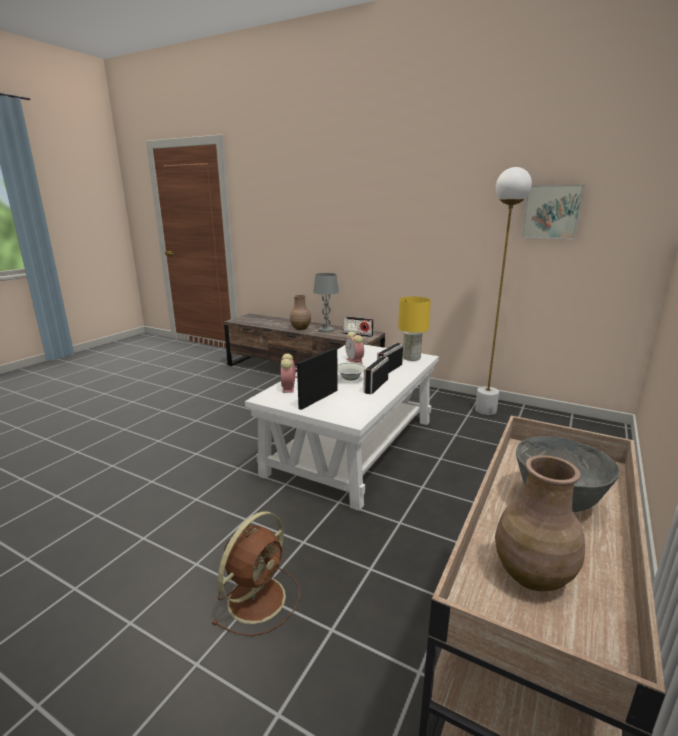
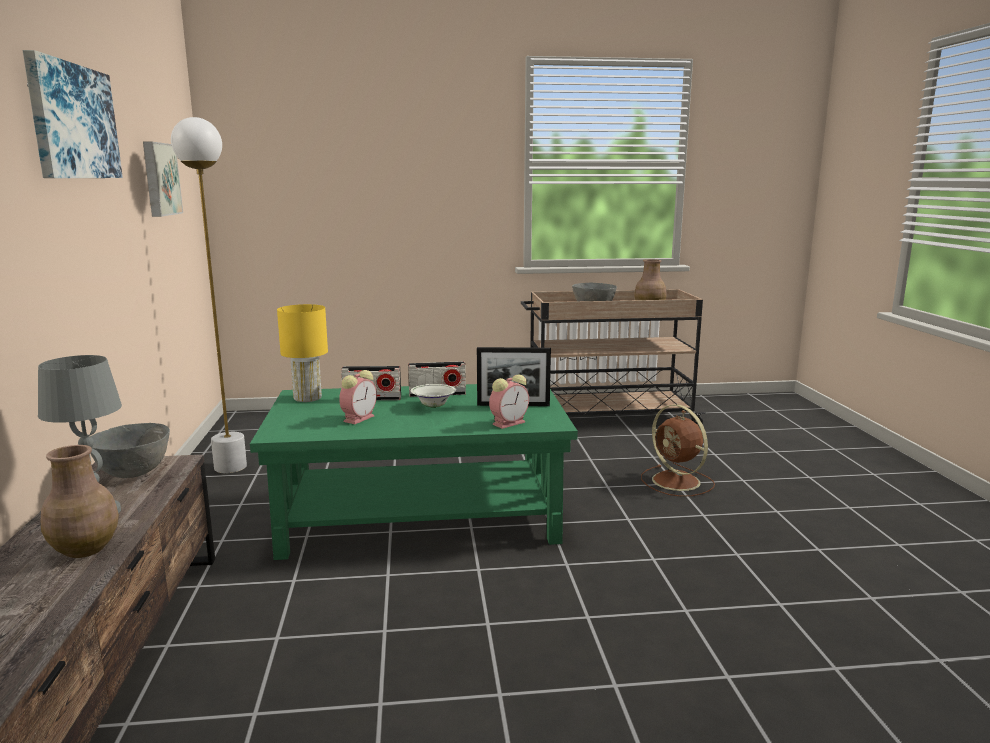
camera: 125 degrees left, 5 degrees down
brown fan [211,511,300,636] -> brown fan turned 120 degrees counterclockwise [641,404,715,497]
white coffee table [245,344,439,511] -> green coffee table [250,384,578,560]
radio [343,316,374,337] -> grey bowl [90,423,170,478]
none -> picture [22,50,123,178]

